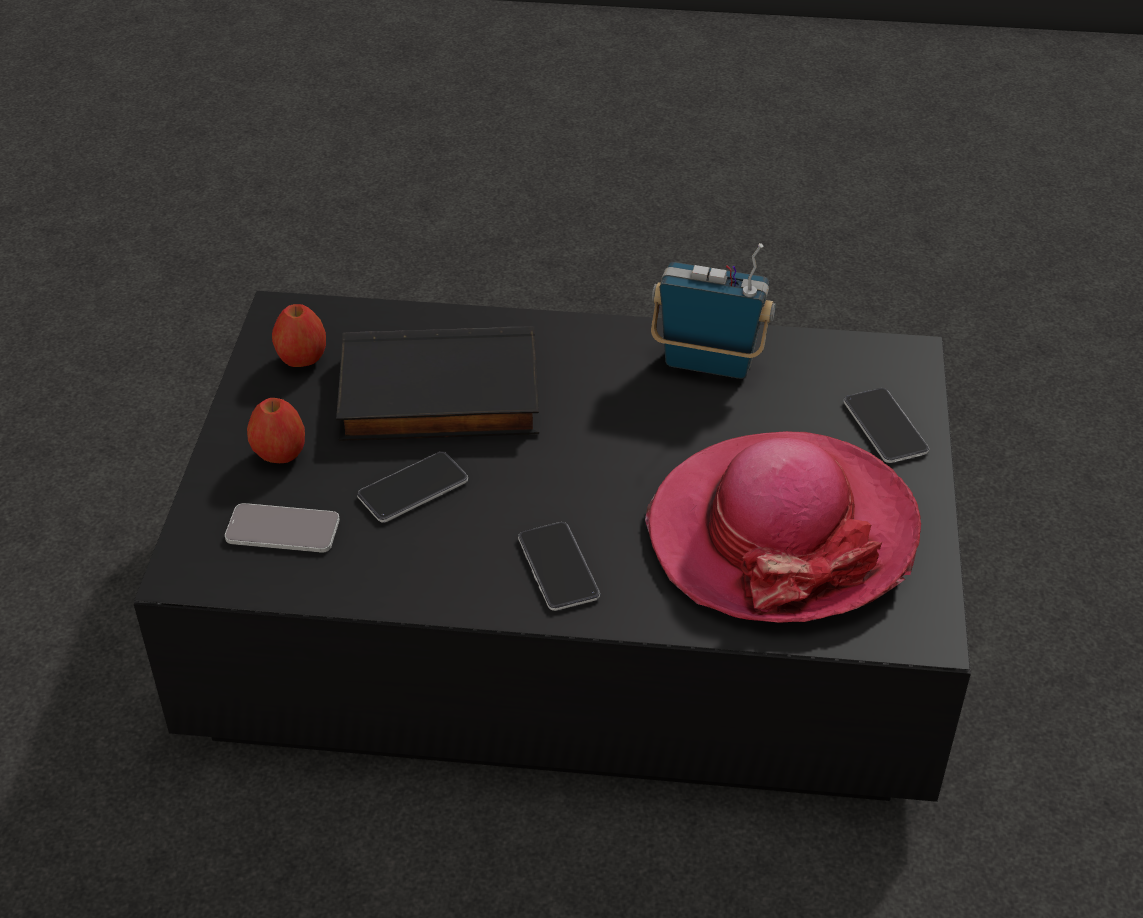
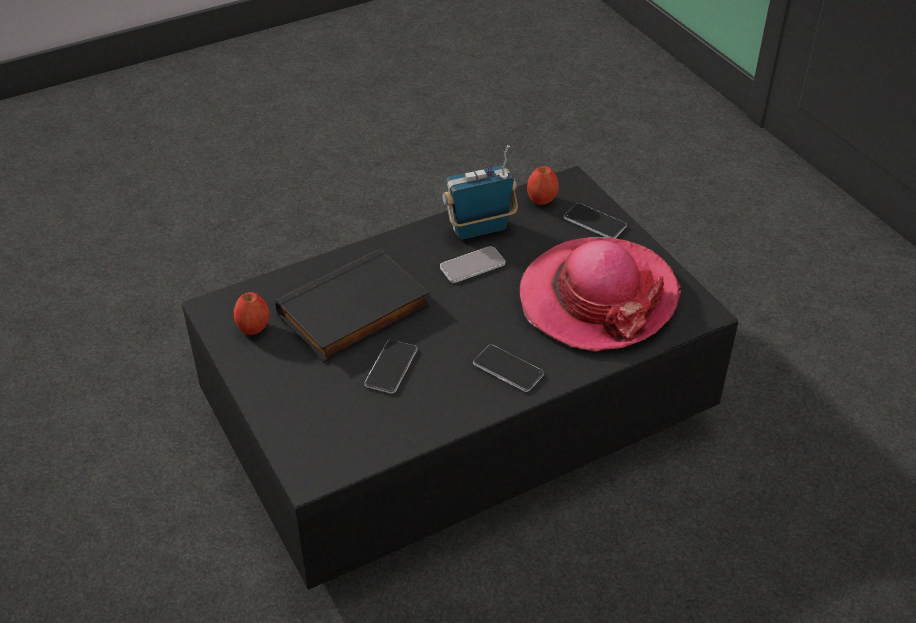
camera: 35 degrees left, 0 degrees up
phone [225,503,340,553] -> phone moved to [440,246,505,283]
apple [247,398,305,463] -> apple moved to [527,166,559,205]

